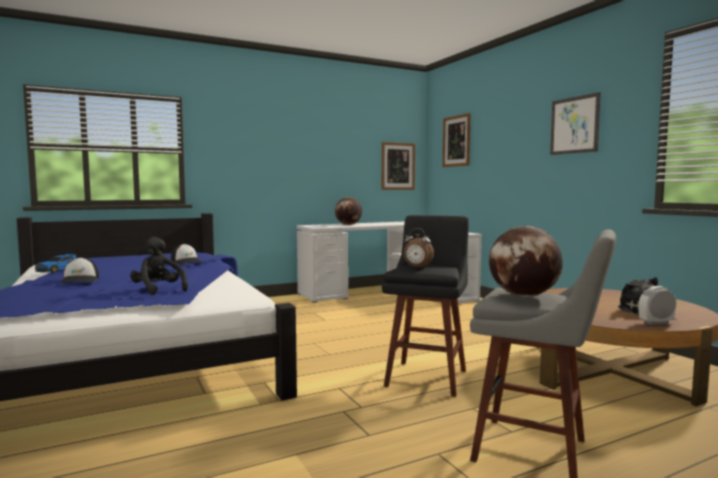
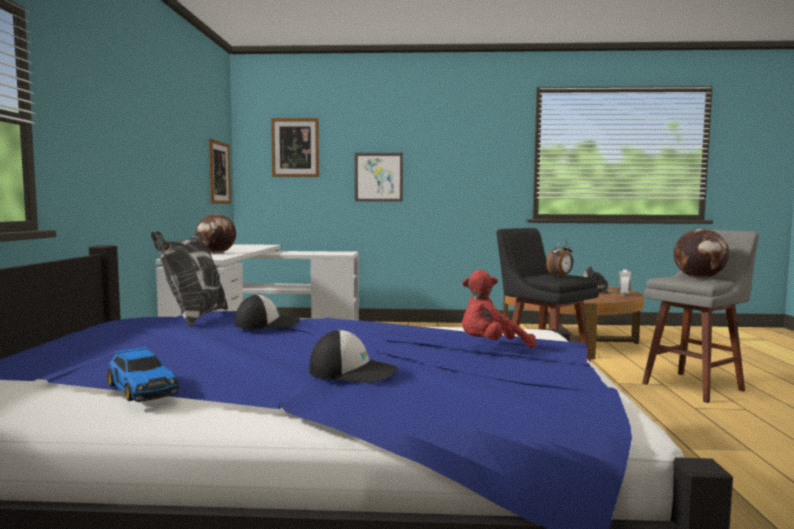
camera: 60 degrees left, 0 degrees up
black plush toy [130,237,188,295] -> red plush toy [462,270,536,348]
picture [550,92,601,155] -> picture moved to [355,153,403,202]
none -> pillow [151,231,228,327]

